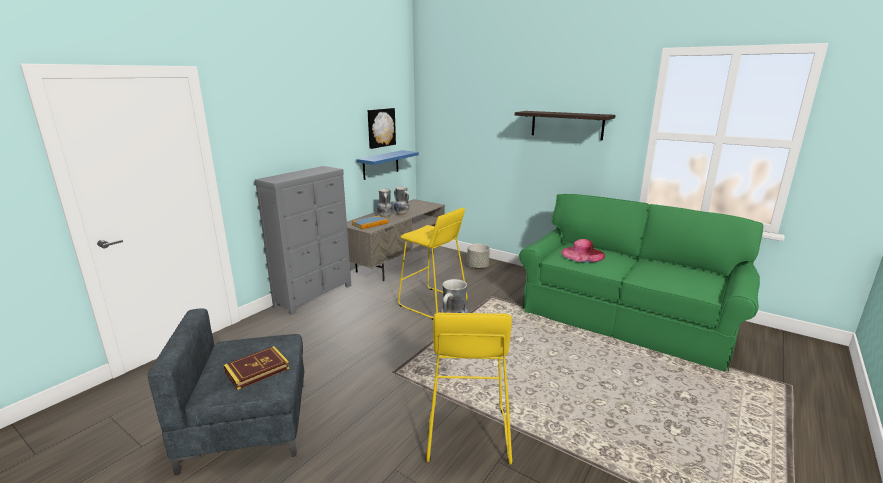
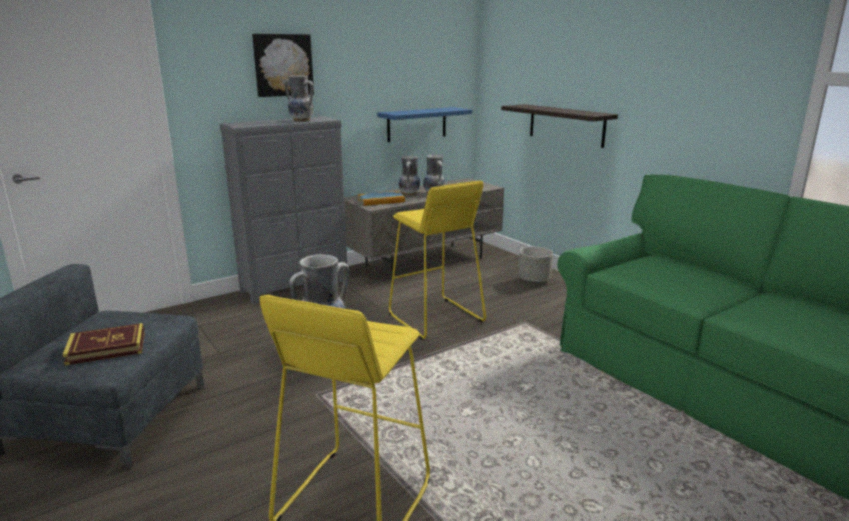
camera: 20 degrees right, 0 degrees up
picture [368,108,396,149] -> picture moved to [252,34,314,97]
shelf [515,111,616,141] -> shelf moved to [501,104,618,148]
pink hat [561,239,605,263] -> none
none -> vase [285,75,314,122]

